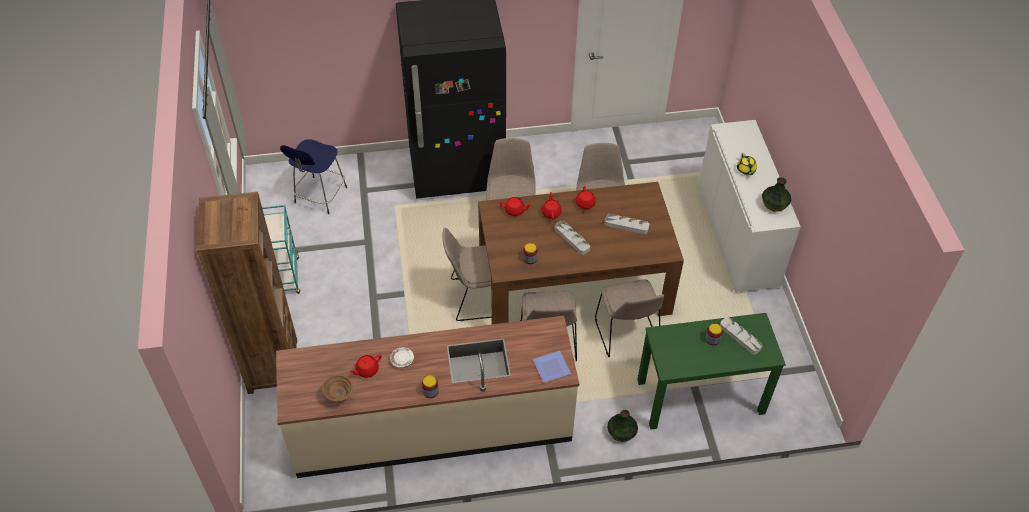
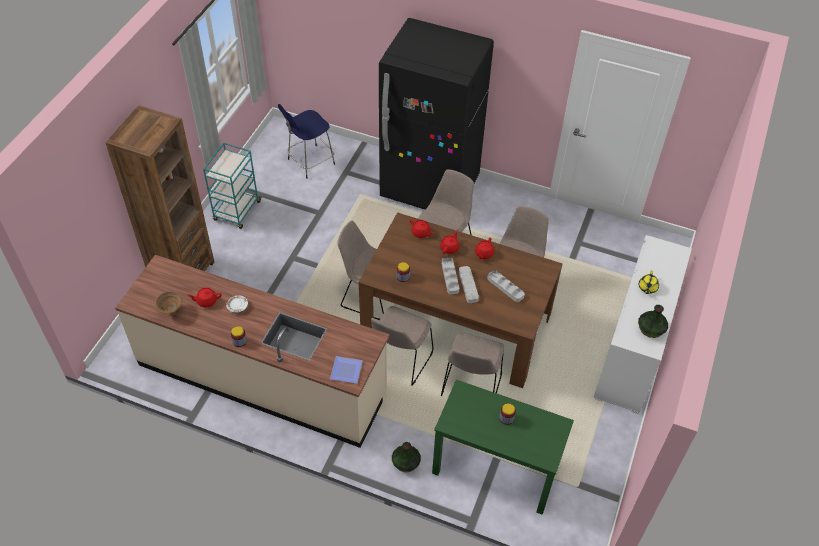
camera: 30 degrees right, 0 degrees up
grey tray [720,317,763,355] -> grey tray moved to [459,266,479,303]

